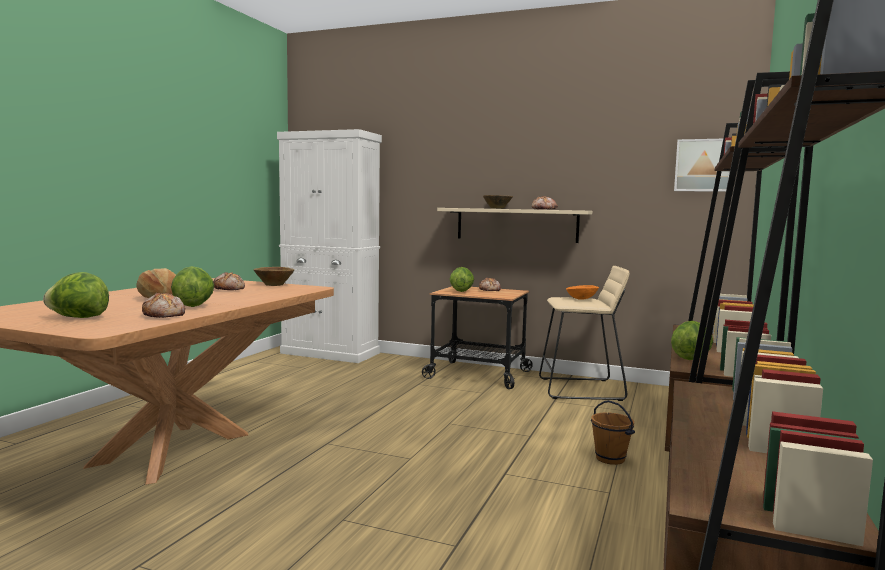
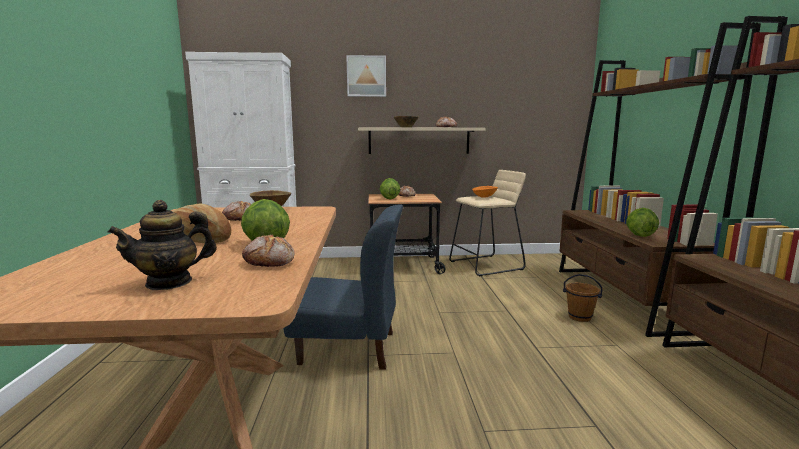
camera: 25 degrees left, 5 degrees up
lettuce [43,272,109,318] -> teapot [108,200,217,290]
picture [674,139,730,192] -> picture moved to [346,55,386,97]
none -> blue chair [283,204,403,370]

